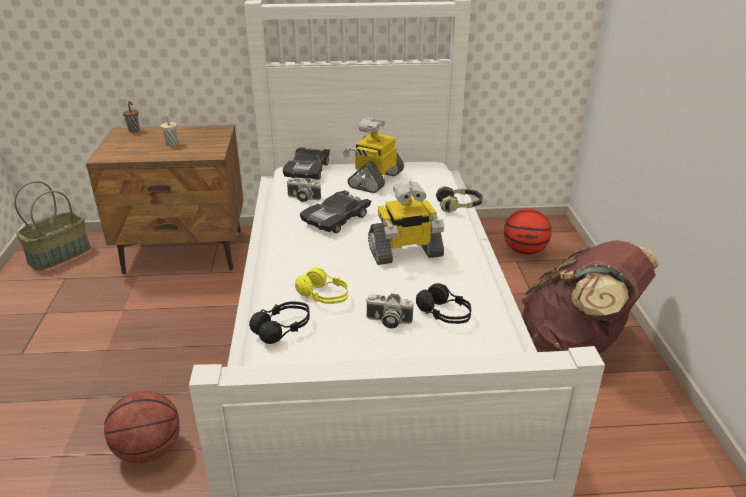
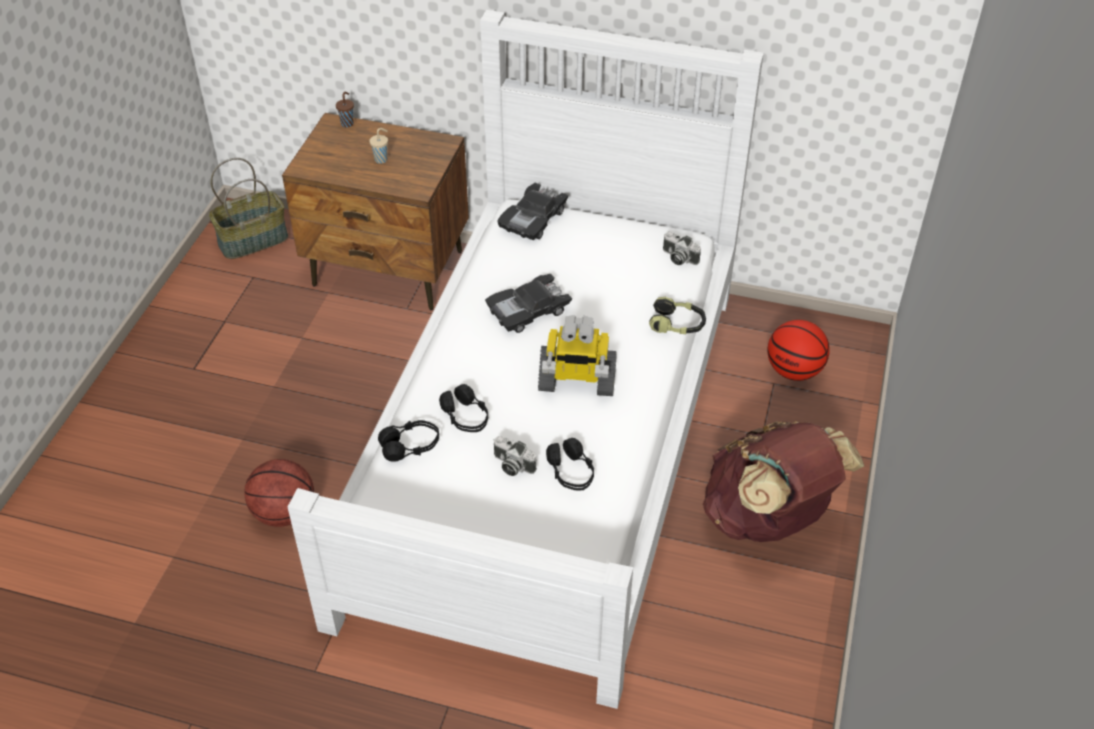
camera: 20 degrees right, 15 degrees up
camera [287,178,321,202] -> camera moved to [663,232,701,265]
yellow headphones [295,267,348,304] -> black headphones [439,384,488,432]
toy robot [343,117,404,193] -> none

